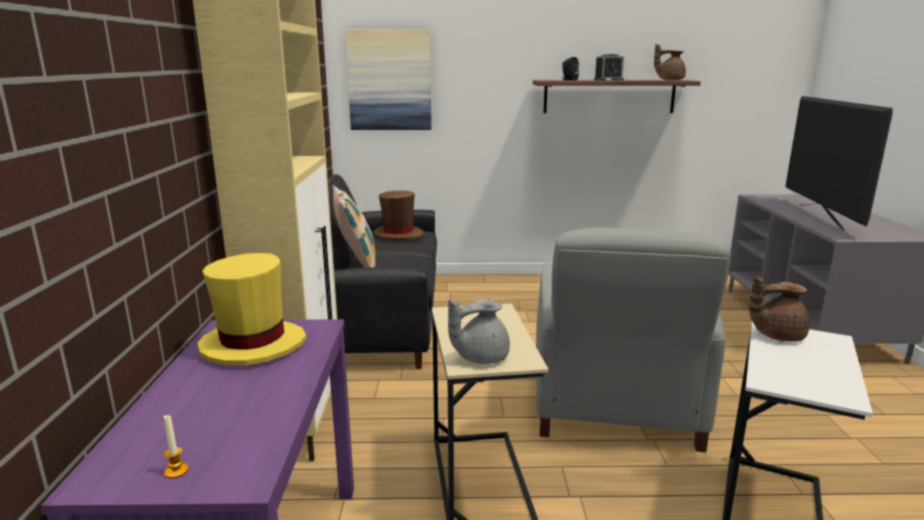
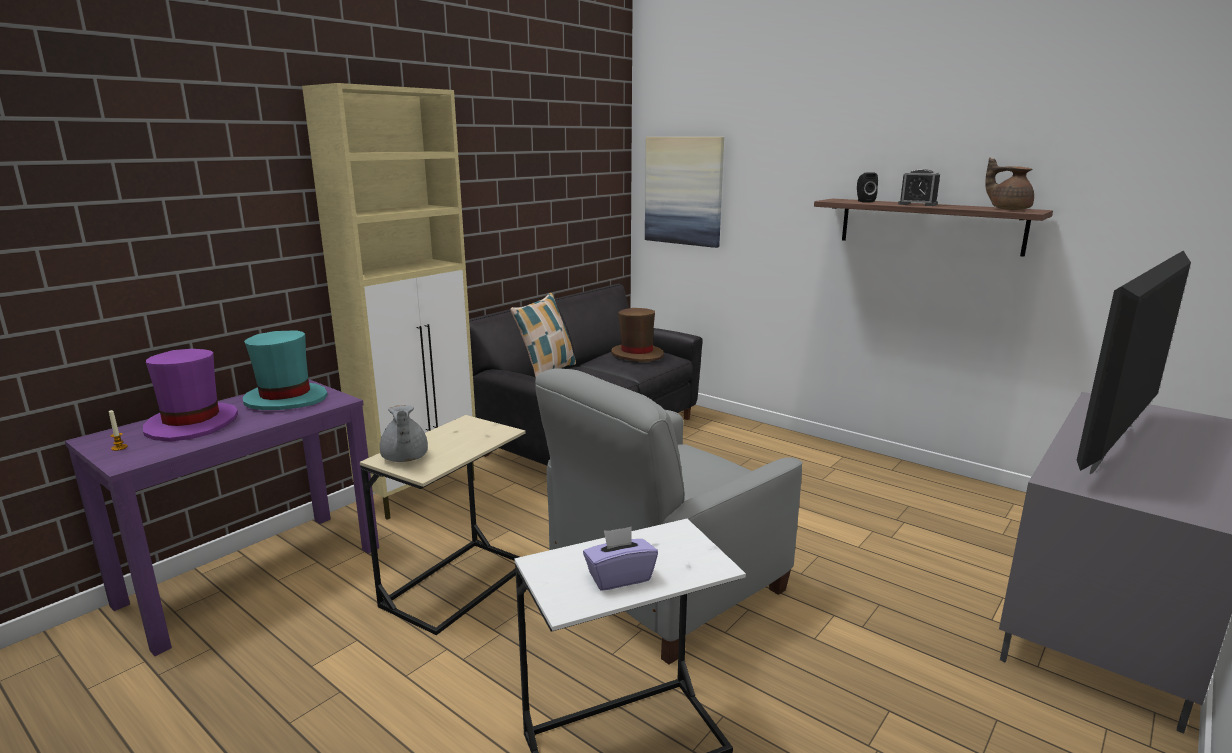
camera: 40 degrees right, 0 degrees up
yellow hat [198,253,306,365] -> turquoise hat [243,331,328,410]
grey teapot [448,299,510,364] -> grey teapot turned 120 degrees counterclockwise [380,405,428,462]
brown teapot [749,276,810,342] -> none
none -> purple hat [143,349,238,442]
none -> purple tissue box [583,526,658,591]

